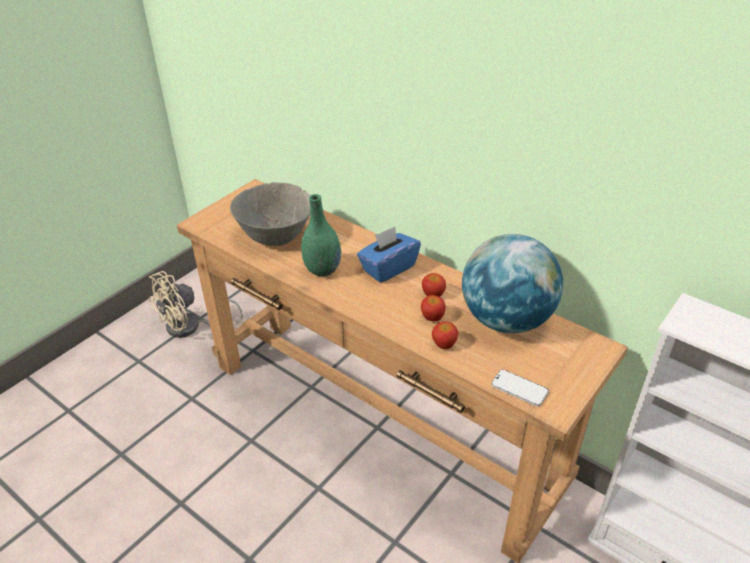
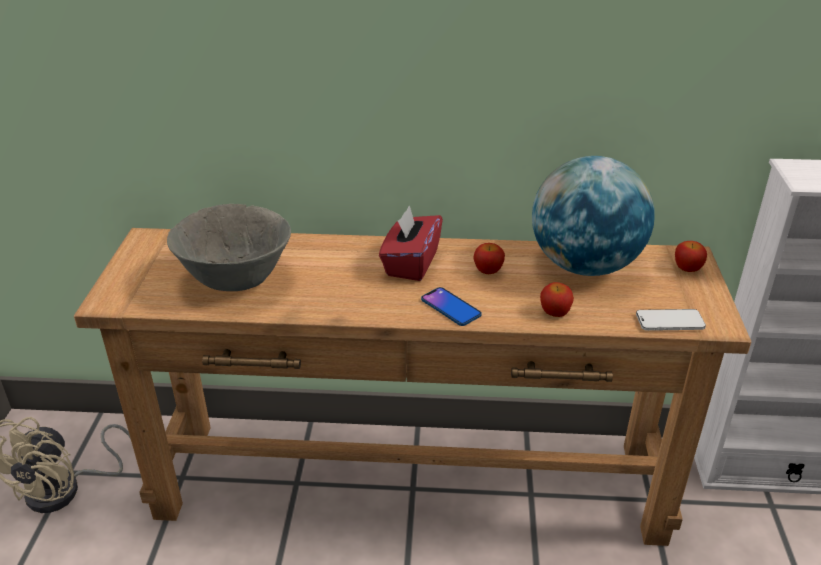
camera: 35 degrees left, 5 degrees down
green vase [301,194,341,276] -> none
blue tissue box [357,226,421,283] -> red tissue box [379,205,443,281]
apple [421,295,446,321] -> apple moved to [675,241,707,272]
none -> phone [421,287,482,326]

